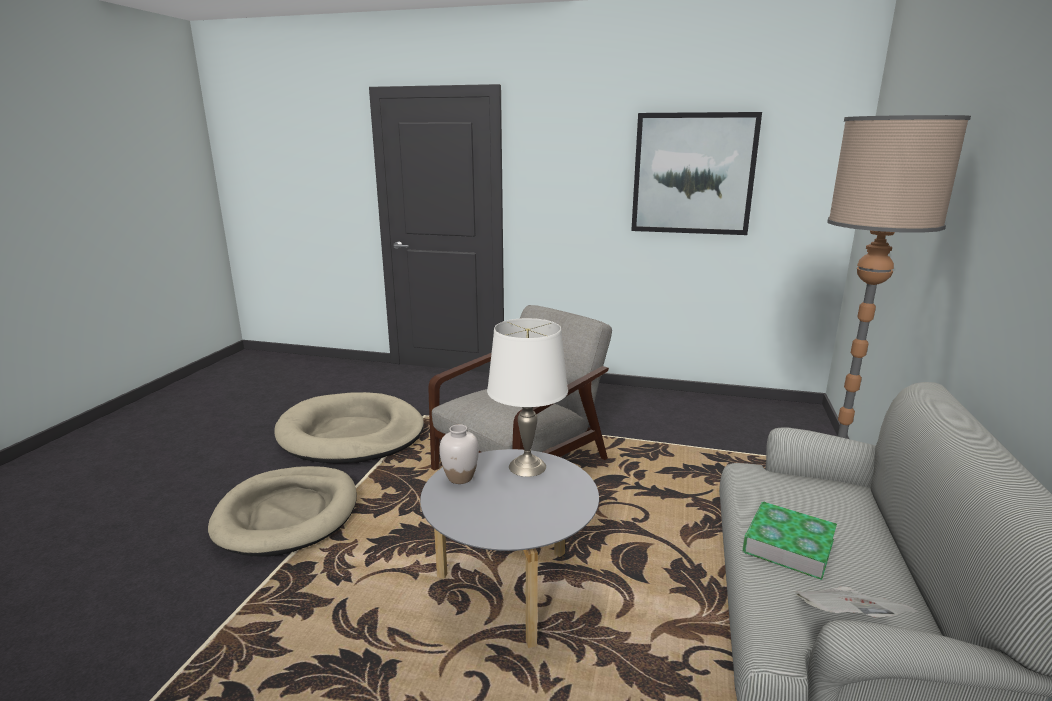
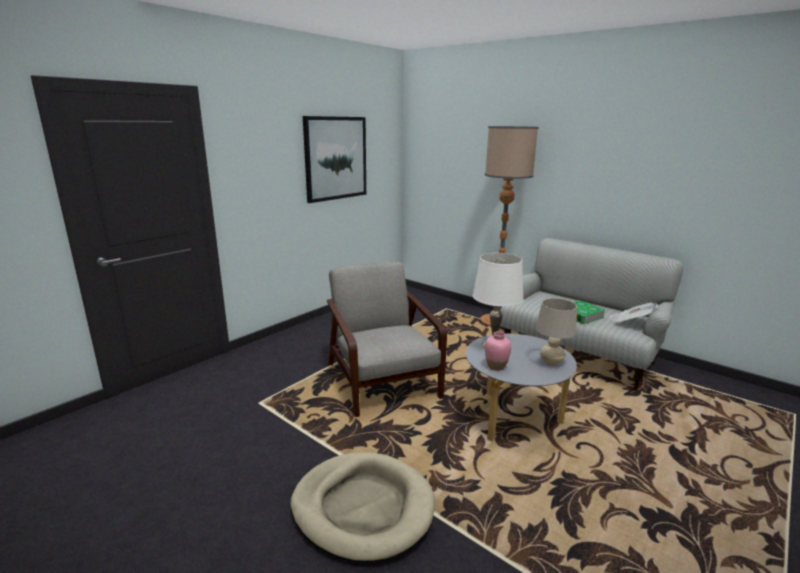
camera: 65 degrees left, 0 degrees up
beige dog bed [274,392,424,464] -> none
white vase [439,424,479,484] -> pink vase [485,331,511,371]
none -> beige table lamp [536,298,577,366]

